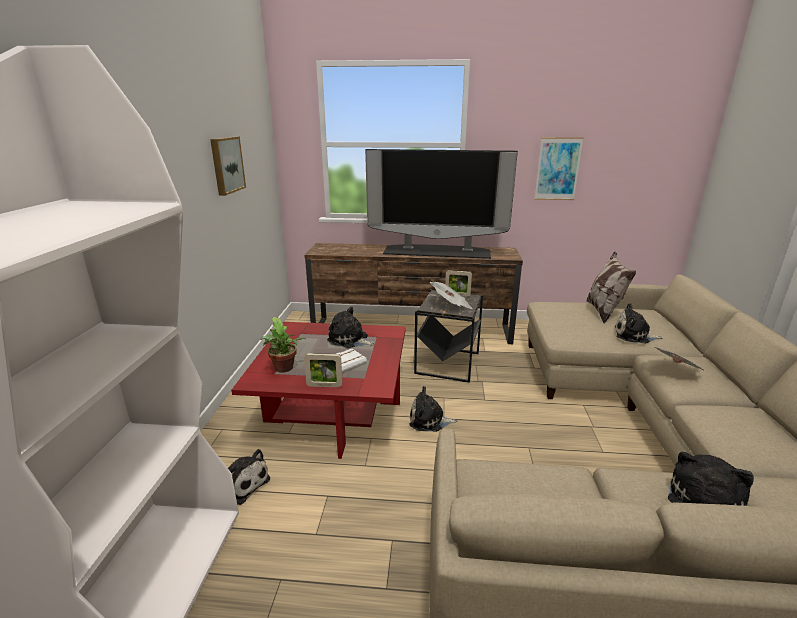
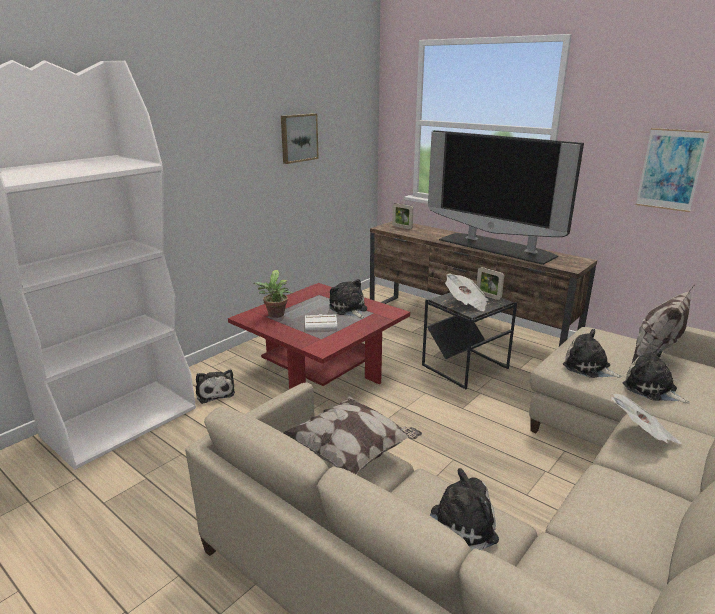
camera: 35 degrees right, 0 degrees up
picture frame [304,353,343,387] -> picture frame moved to [392,203,413,229]
plush toy [409,386,458,432] -> plush toy moved to [563,329,622,378]
none -> pillow [284,396,422,475]

